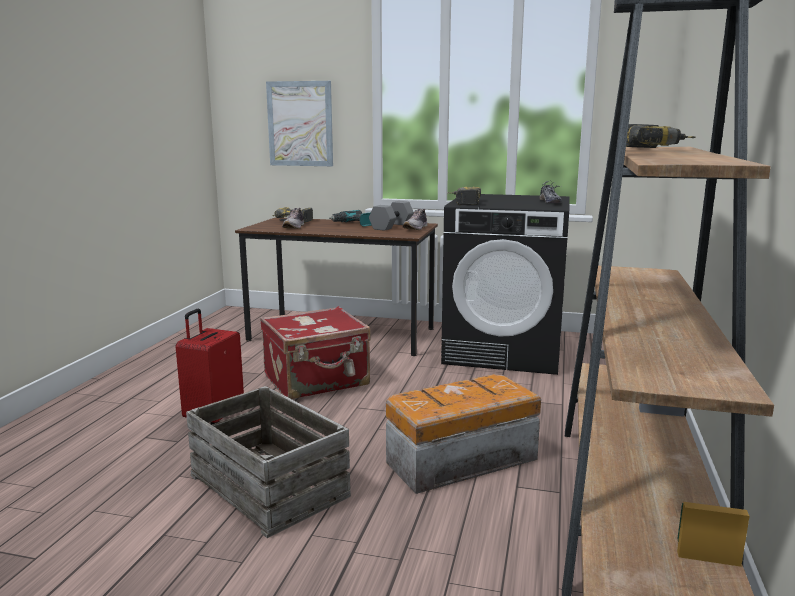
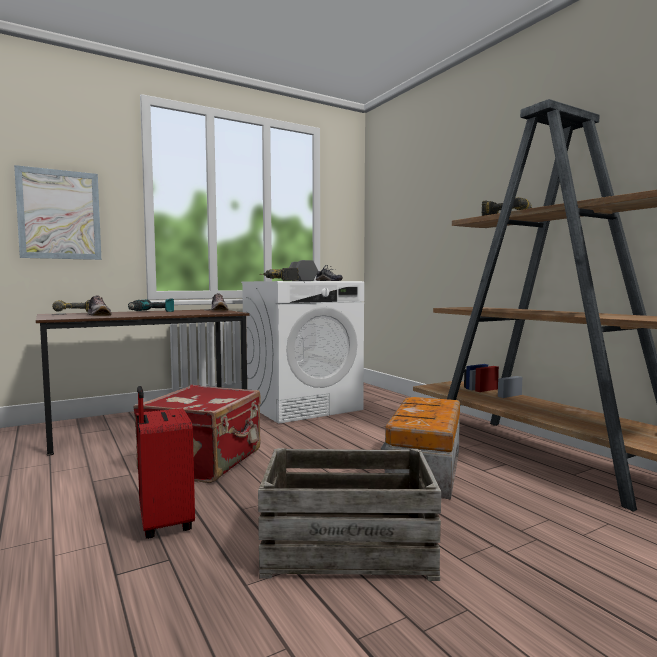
camera: 45 degrees left, 10 degrees down
grey dumbbell [369,201,414,231] -> grey dumbbell moved to [289,260,318,281]
black washing machine [441,194,570,375] -> white washing machine [241,281,364,424]

